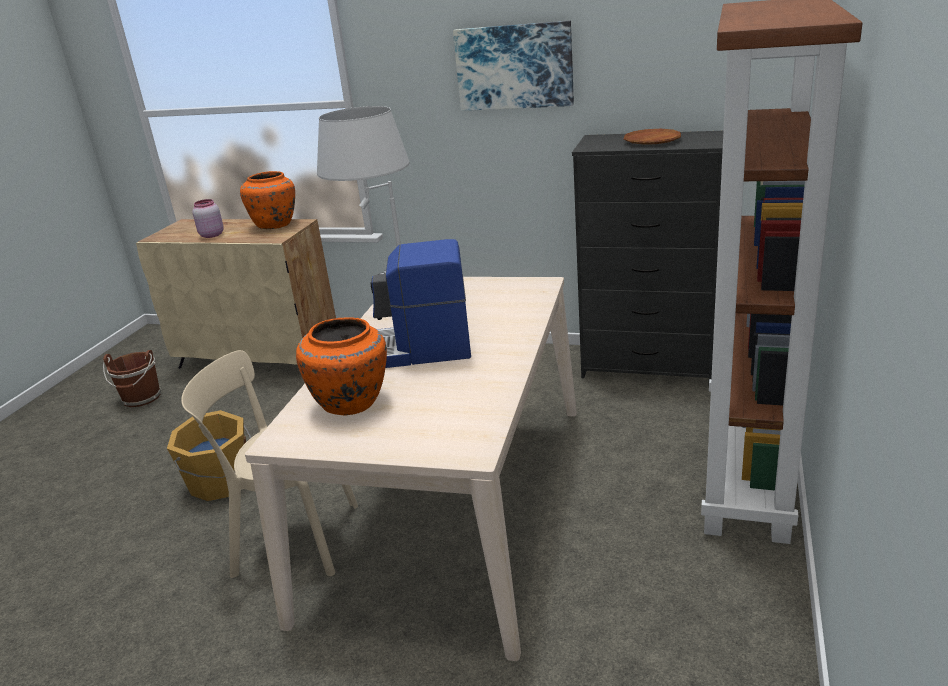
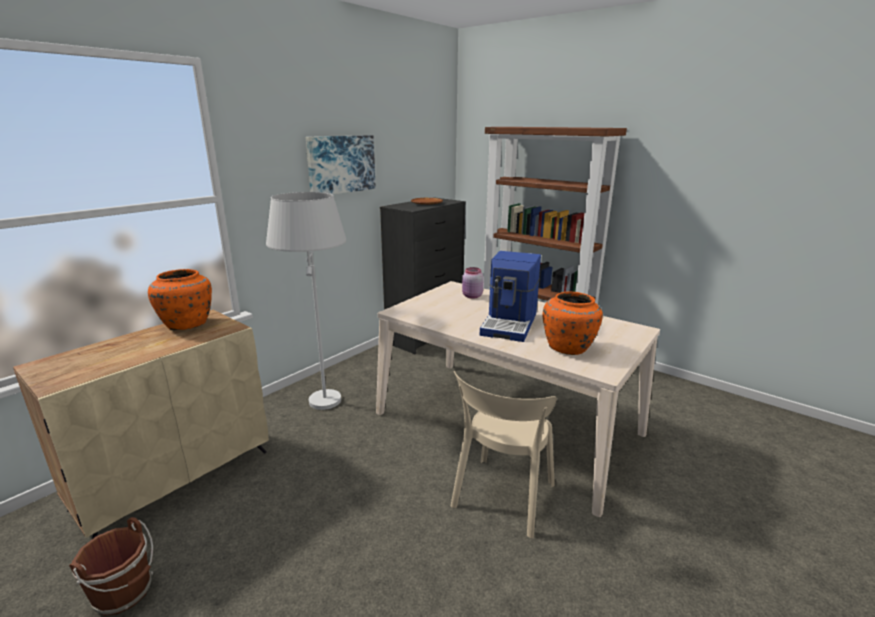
camera: 70 degrees left, 5 degrees down
orange bucket [167,410,251,501] -> none
pink jar [192,199,224,238] -> pink jar moved to [462,267,484,299]

